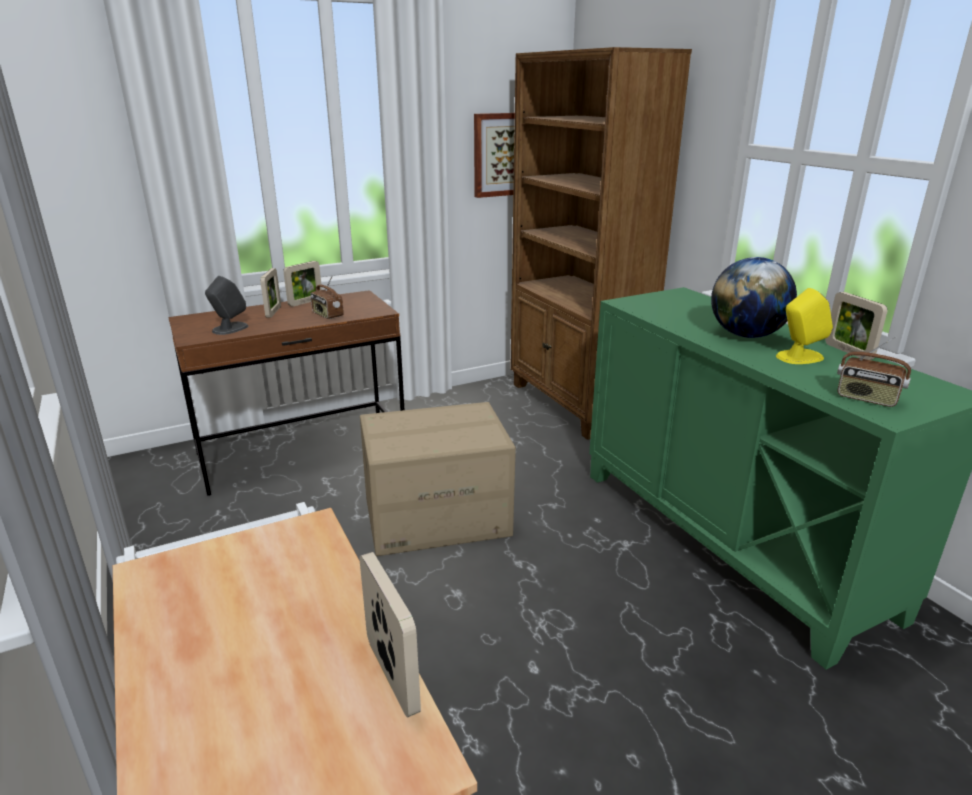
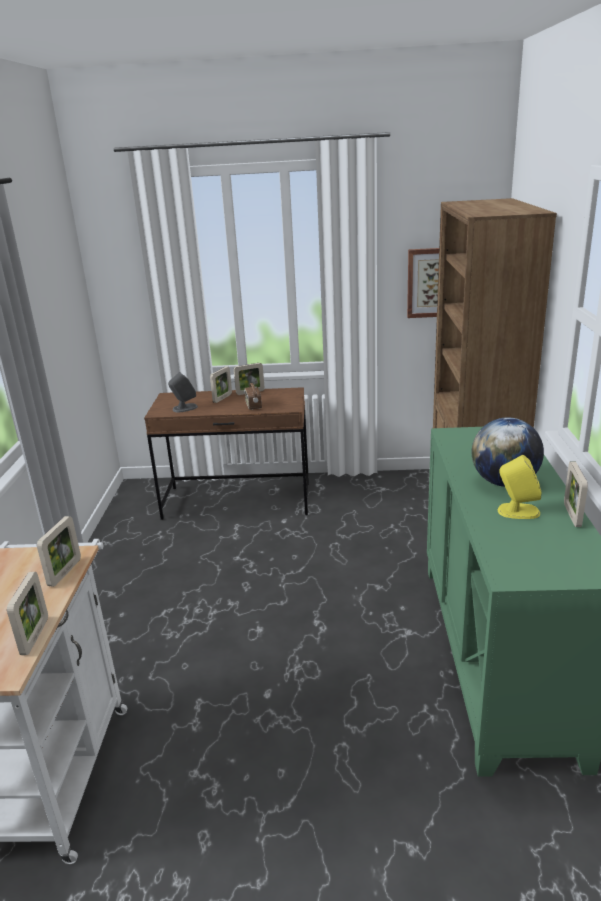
camera: 30 degrees right, 0 degrees up
cardboard box [360,402,516,556] -> none
radio [837,337,911,407] -> none
none -> picture frame [37,516,81,587]

